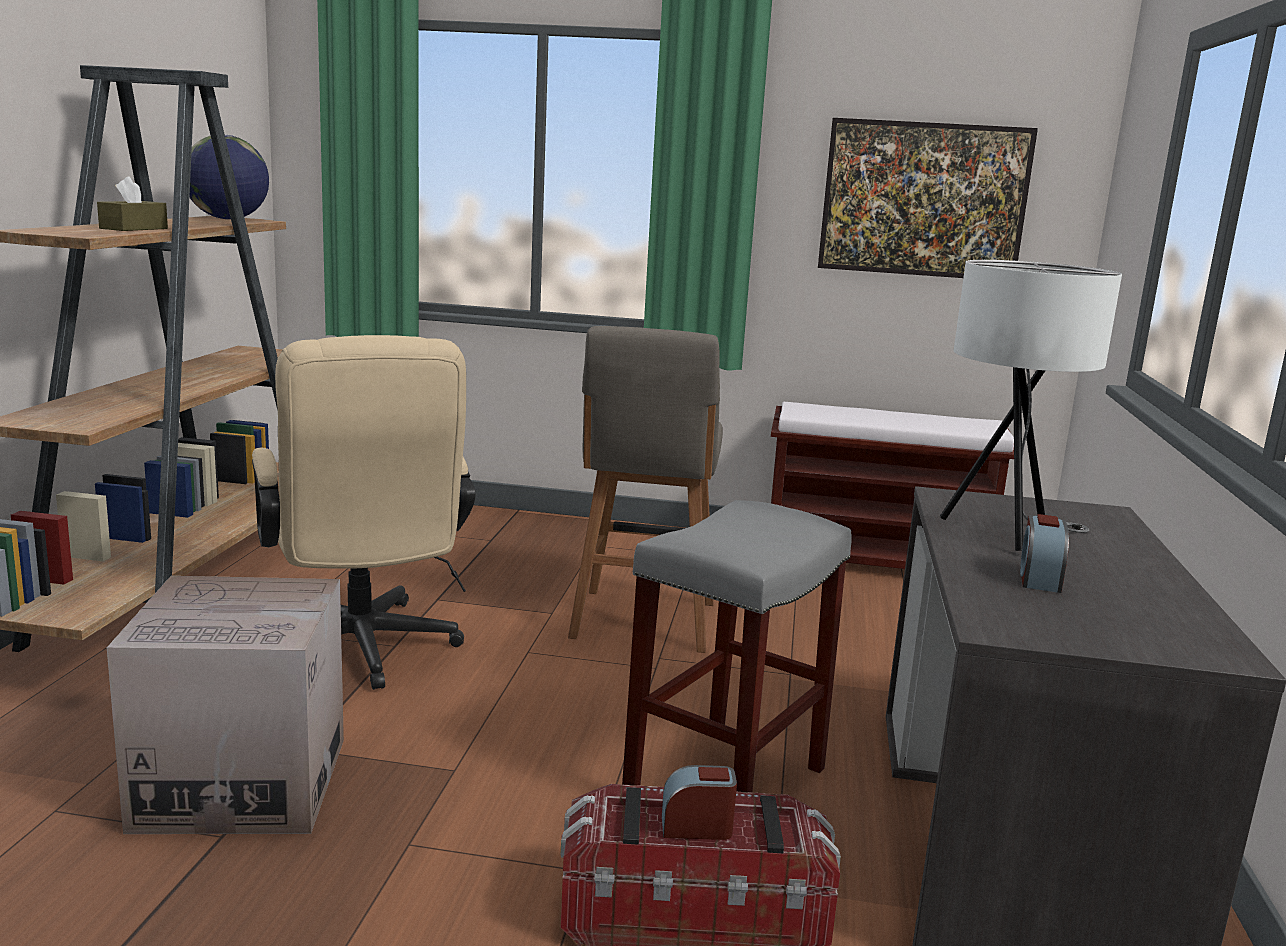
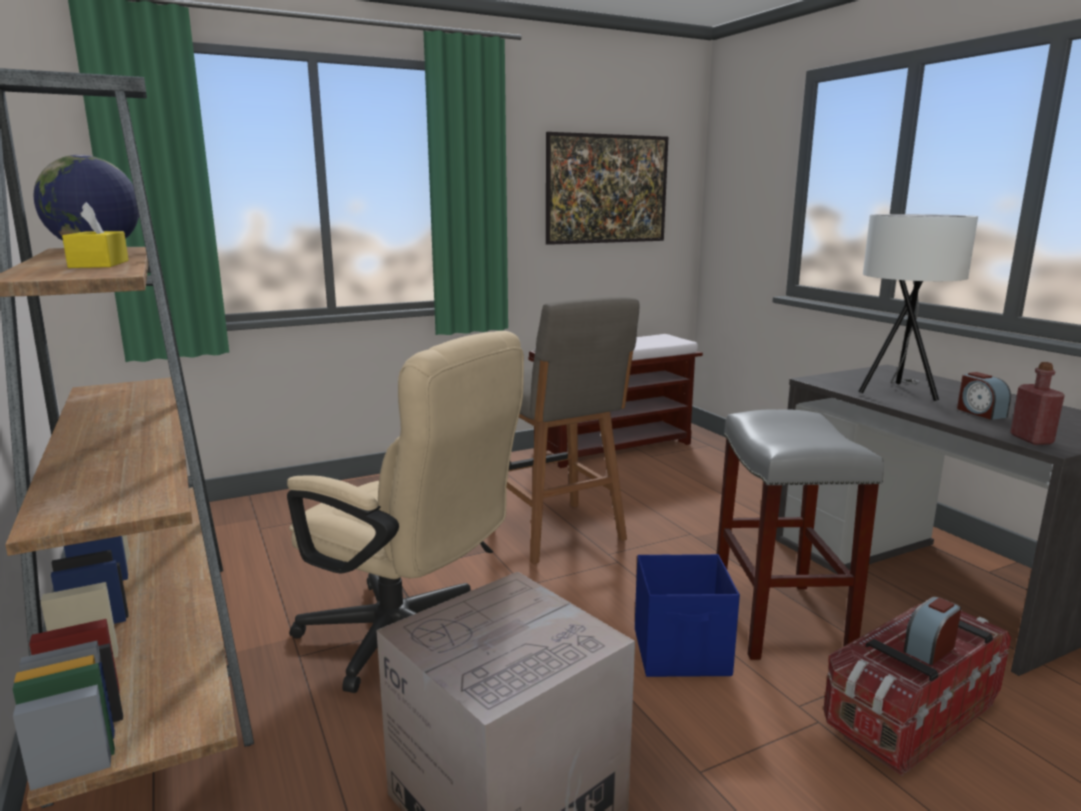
camera: 35 degrees left, 0 degrees up
brown tissue box [97,176,168,231] -> yellow tissue box [62,202,129,268]
none -> blue storage box [635,554,740,677]
none -> red bottle [1010,362,1065,445]

